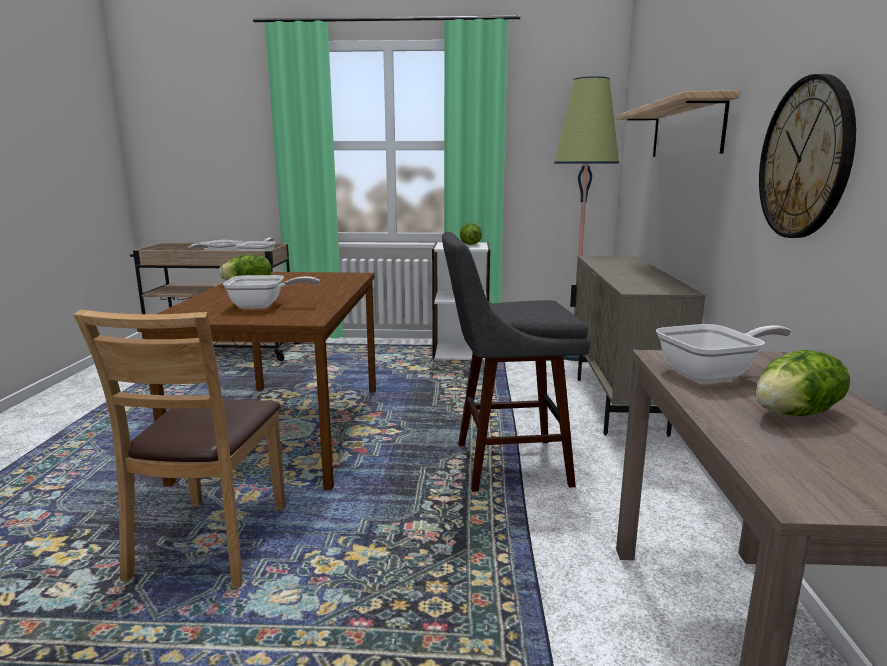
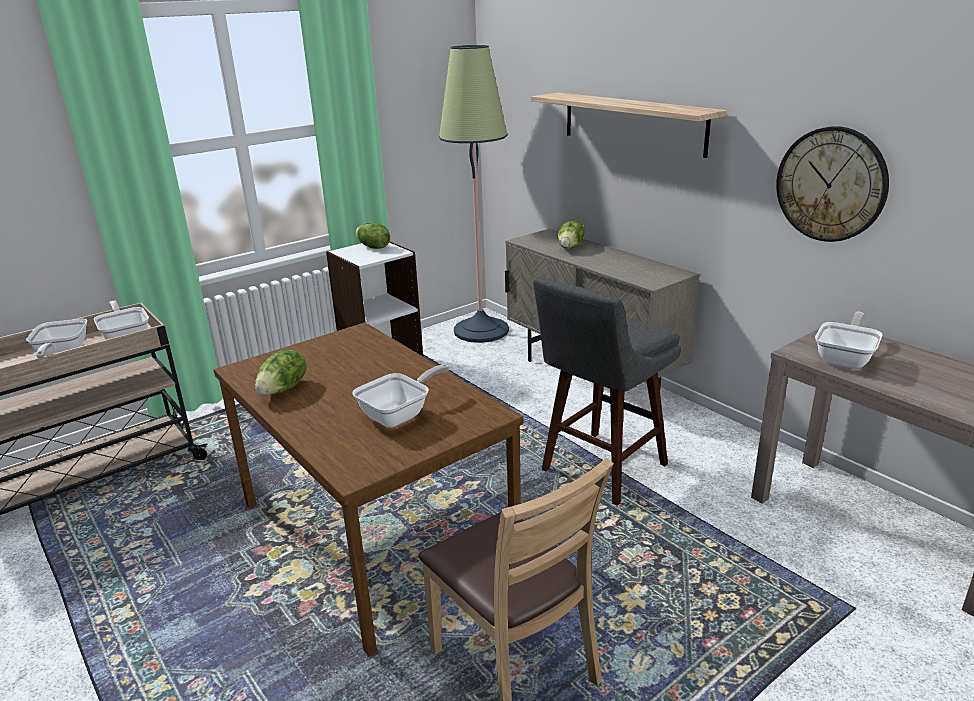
camera: 40 degrees left, 10 degrees up
lettuce [755,350,850,416] -> lettuce moved to [558,221,585,249]

